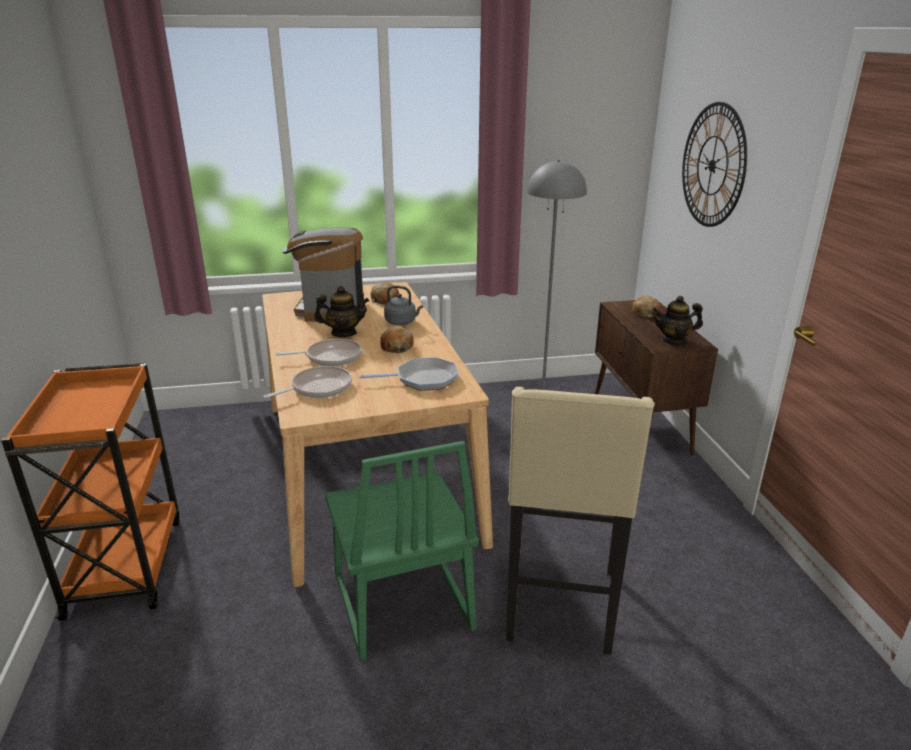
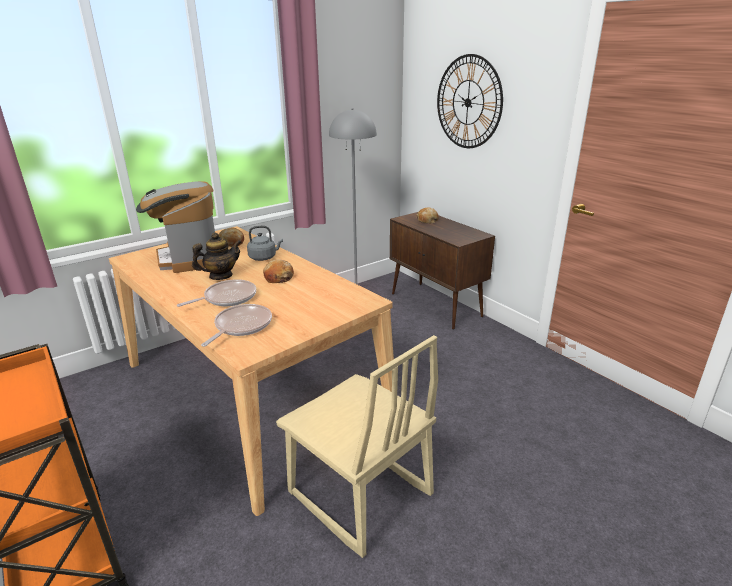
camera: 25 degrees left, 0 degrees up
green chair [325,441,479,662] -> beige chair [276,335,438,558]
frying pan [360,357,459,391] -> none
beige stool [506,387,655,655] -> none
teapot [652,296,703,346] -> none

